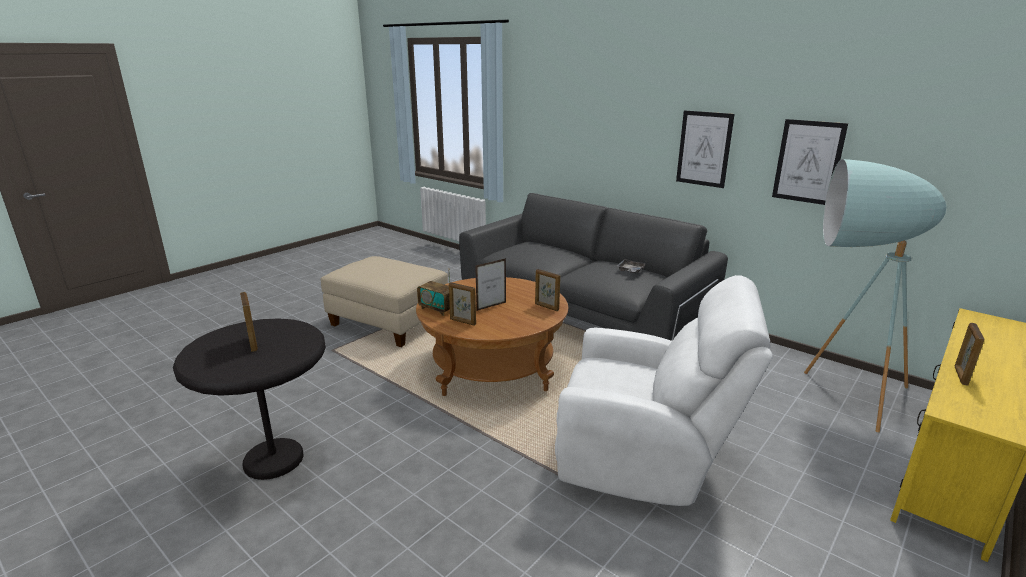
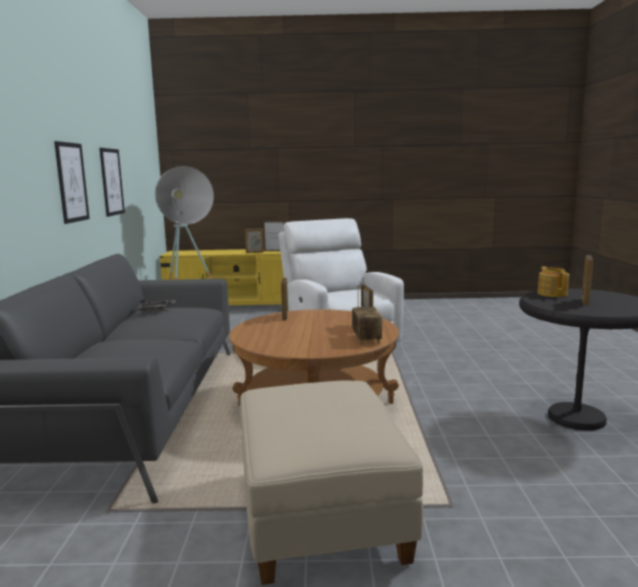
camera: 130 degrees left, 10 degrees down
picture frame [475,258,506,311] -> picture frame moved to [263,221,285,251]
none -> teapot [538,266,569,297]

